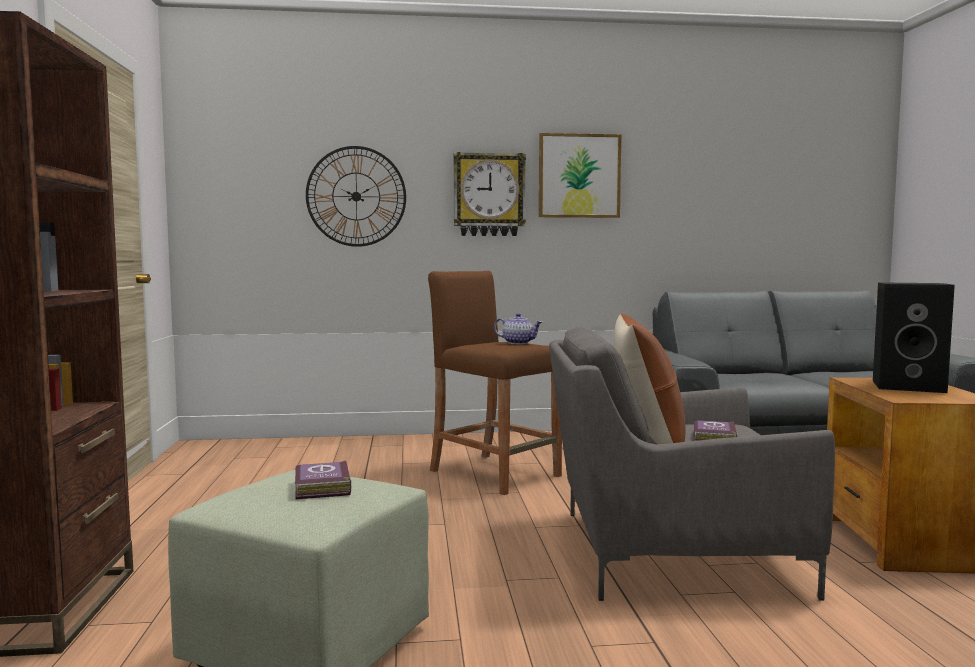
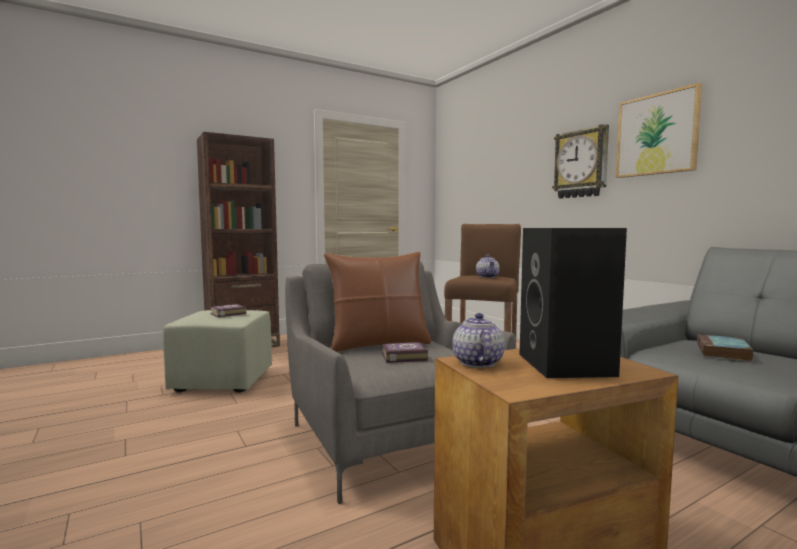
camera: 65 degrees right, 0 degrees up
wall clock [306,146,406,247] -> none
none -> teapot [453,313,505,368]
none -> book [697,334,754,361]

